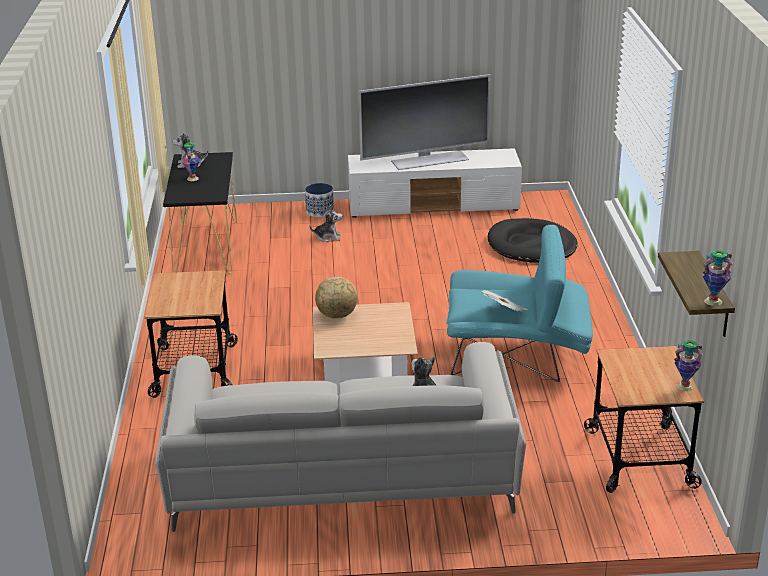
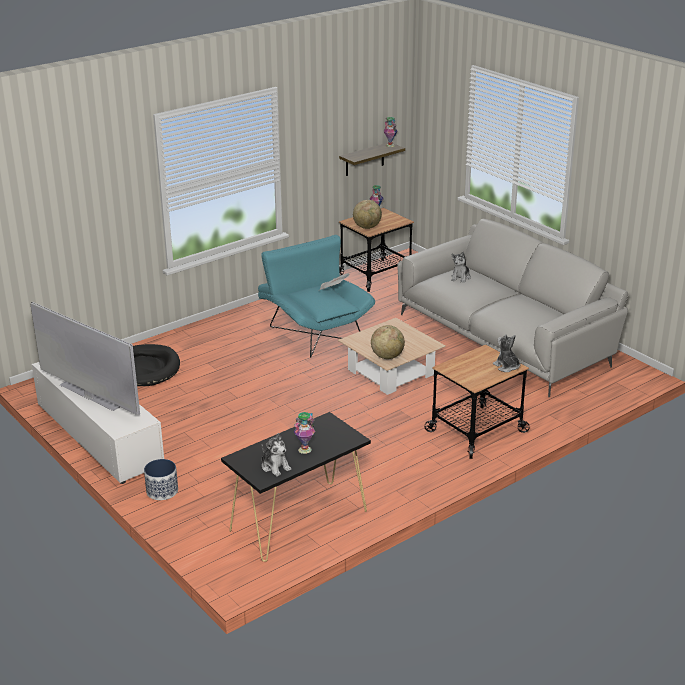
camera: 125 degrees left, 0 degrees up
plush toy [309,205,342,242] -> plush toy moved to [493,334,521,372]
none -> globe [353,200,382,229]

